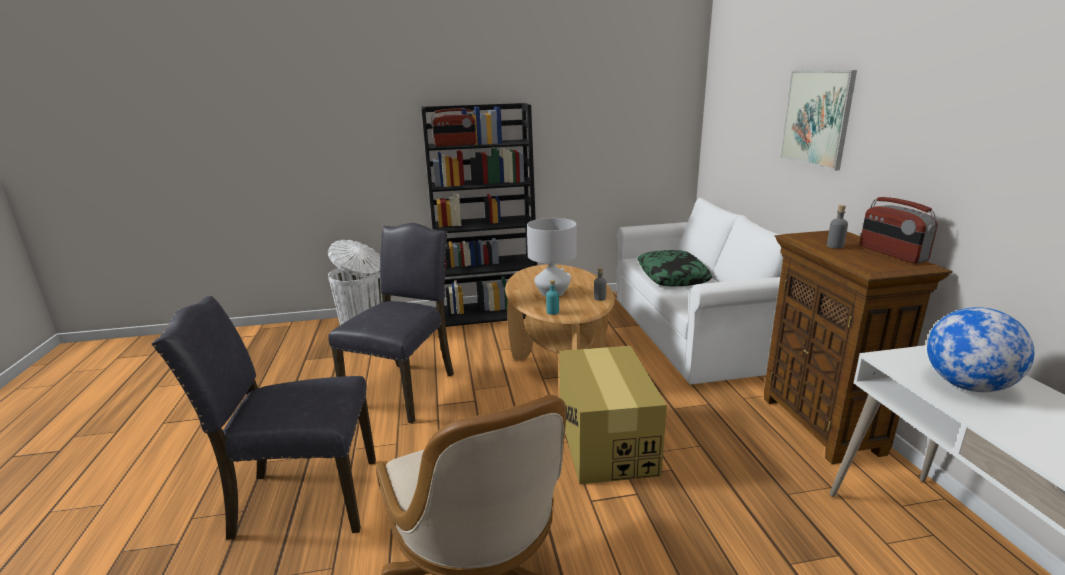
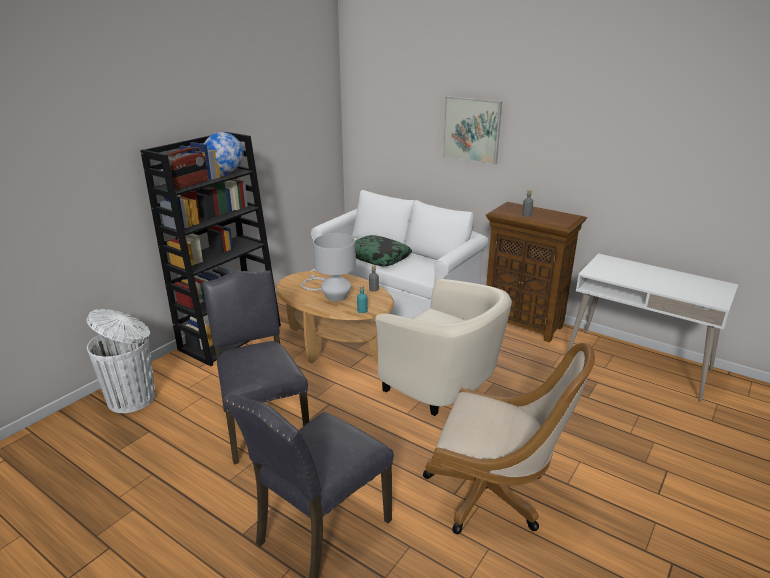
camera: 45 degrees left, 5 degrees up
cardboard box [559,346,667,484] -> beige armchair [375,279,512,416]
radio [860,197,938,263] -> none
globe [927,307,1034,392] -> globe moved to [204,132,243,173]

